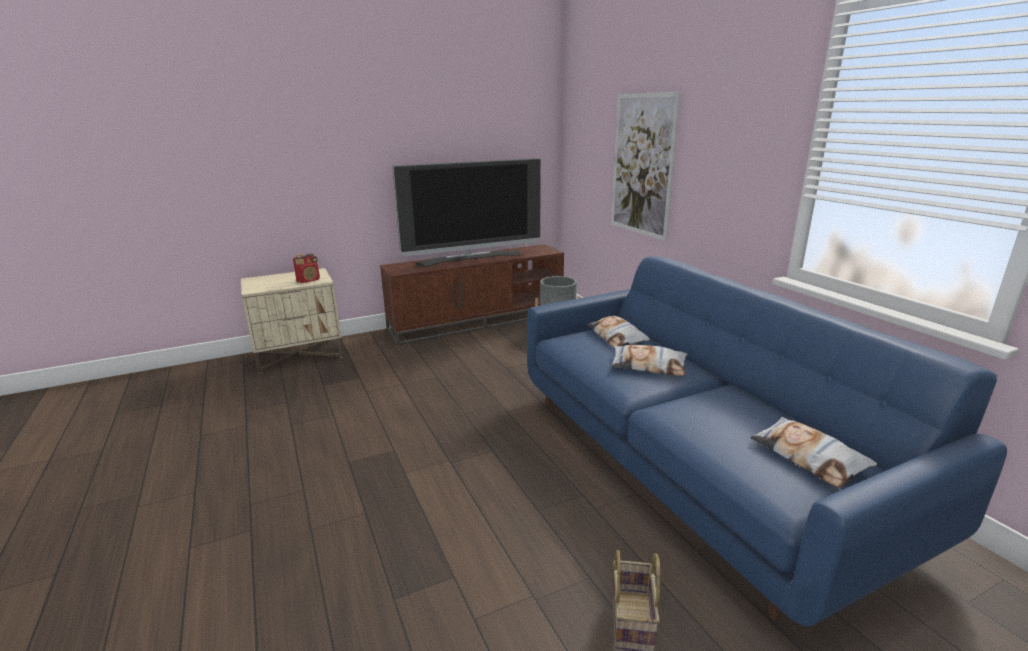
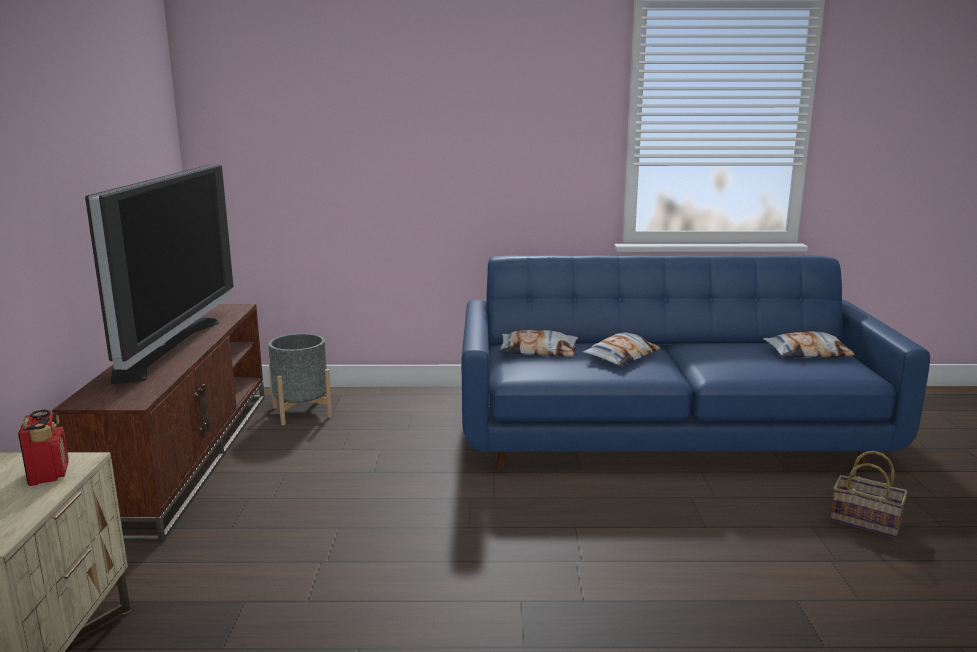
camera: 65 degrees left, 5 degrees down
picture [611,92,681,241] -> none

